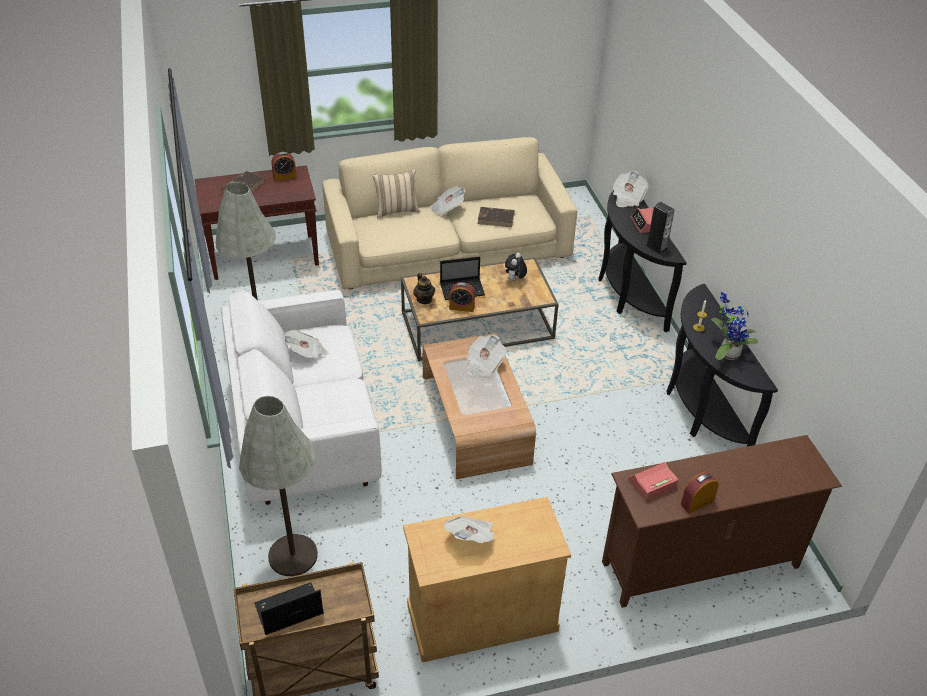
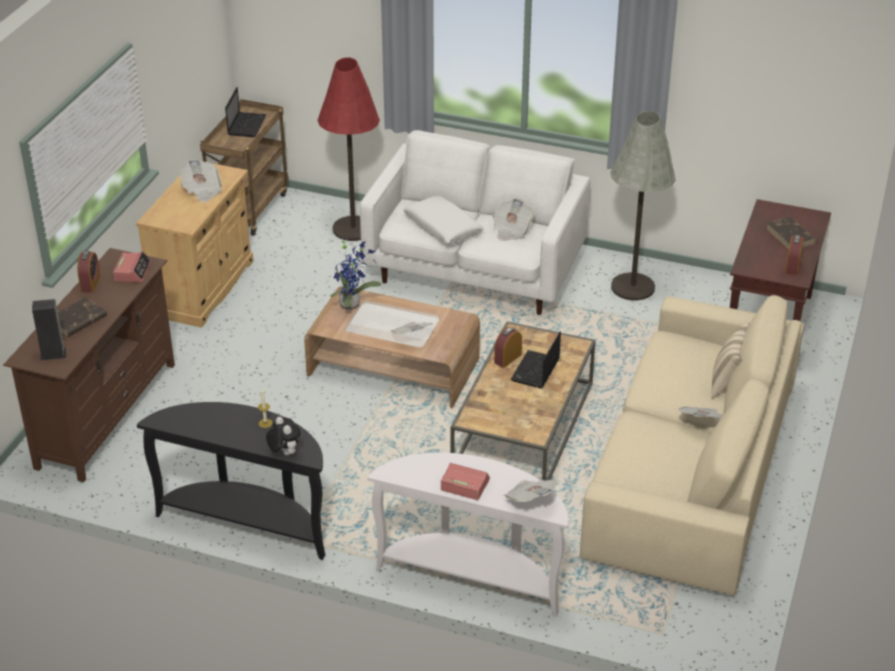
camera: 125 degrees right, 5 degrees down
grey floor lamp [239,396,318,576] -> red floor lamp [317,57,380,241]
teapot [413,273,435,304] -> none
brown book [478,207,515,227] -> brown book moved to [58,297,107,337]
plush toy [505,253,527,281] -> plush toy moved to [266,417,301,455]
black console table [599,190,687,332] -> white console table [367,453,568,617]
speaker [645,202,675,254] -> speaker moved to [32,299,66,361]
potted plant [711,292,758,360] -> potted plant moved to [330,241,381,310]
none -> white pillow [403,196,484,244]

